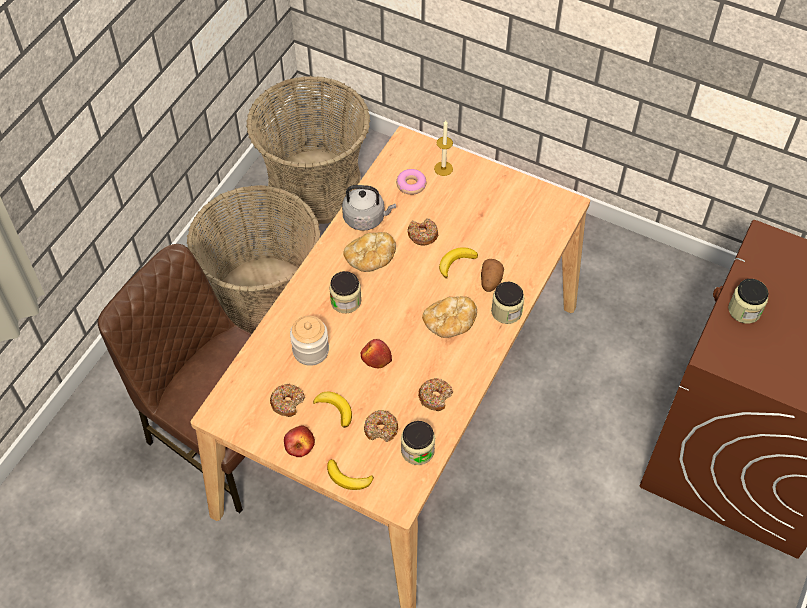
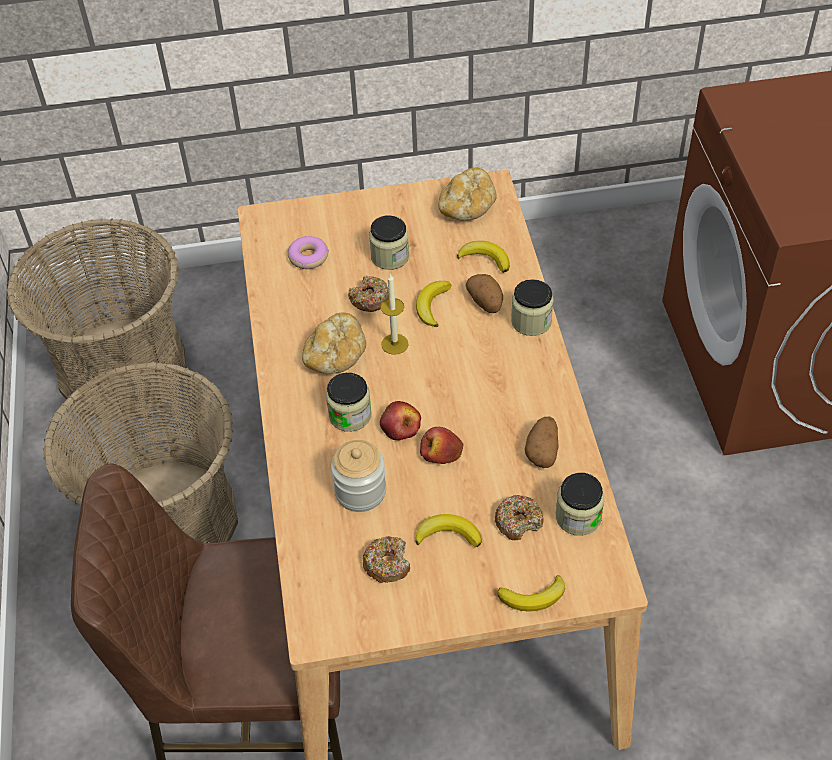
camera: 35 degrees left, 5 degrees down
apple [284,425,315,457] -> apple moved to [380,401,421,440]
grey kettle [342,185,396,231] -> none
donut [418,378,453,411] -> potato [525,417,558,468]
bread [422,296,477,338] -> bread moved to [438,167,497,220]
candle [434,120,453,176] -> candle moved to [381,274,409,355]
jar [728,279,769,324] -> jar moved to [369,215,409,270]
none -> banana [457,241,510,273]

